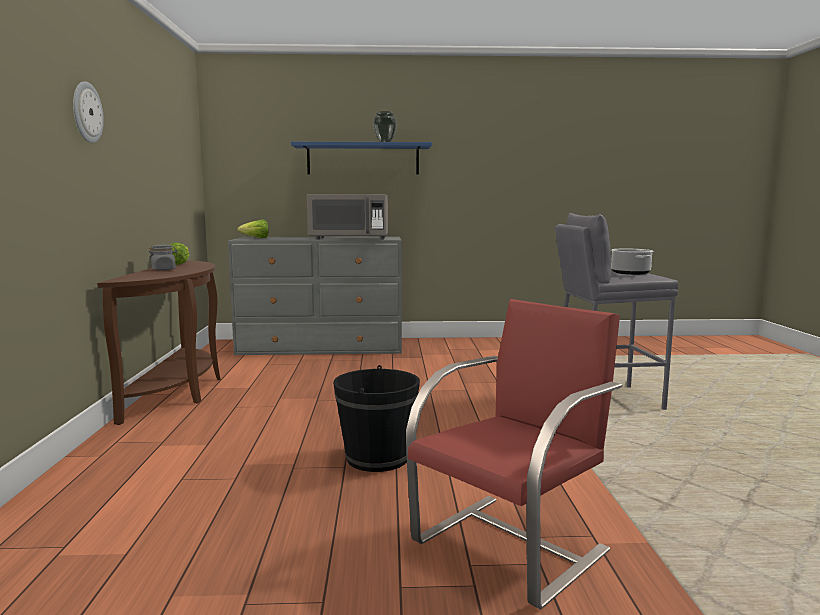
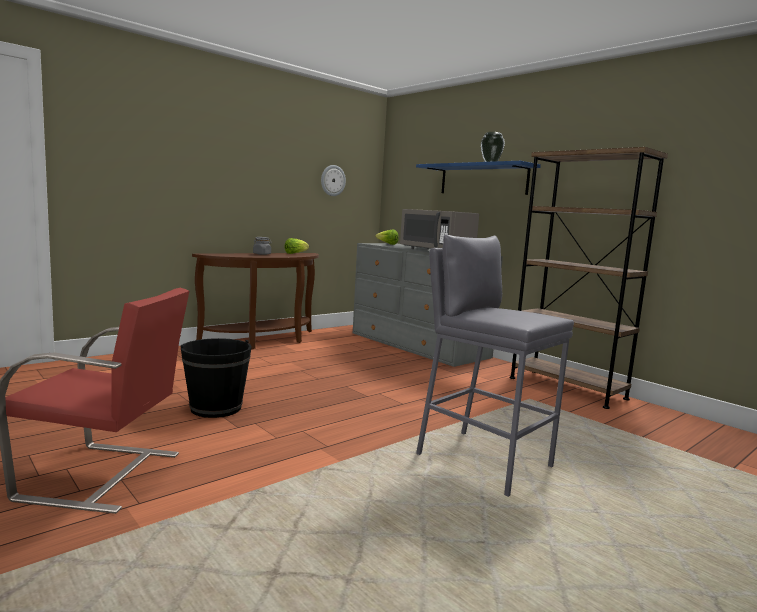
camera: 50 degrees right, 0 degrees up
wall clock [73,81,104,143] -> wall clock moved to [321,165,346,196]
cooking pot [611,249,653,275] -> none
none -> brown bookcase [509,147,668,409]

